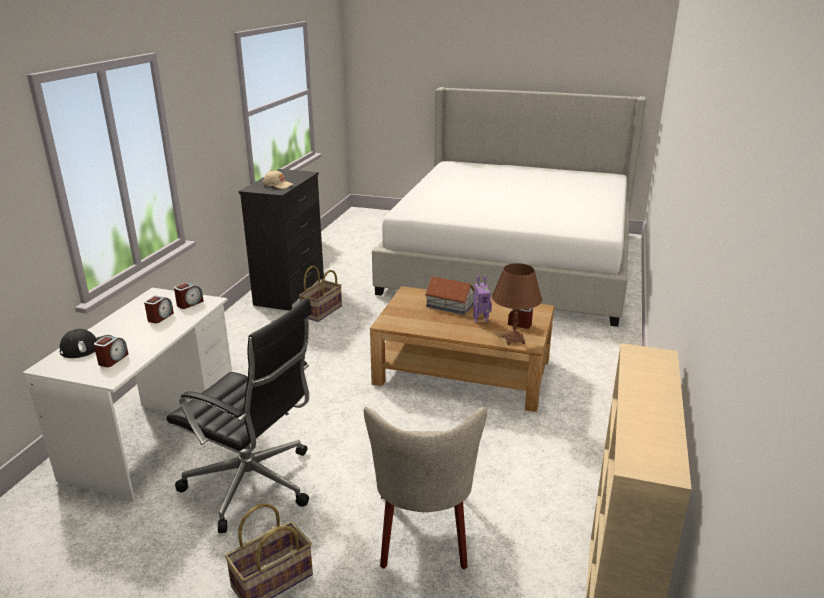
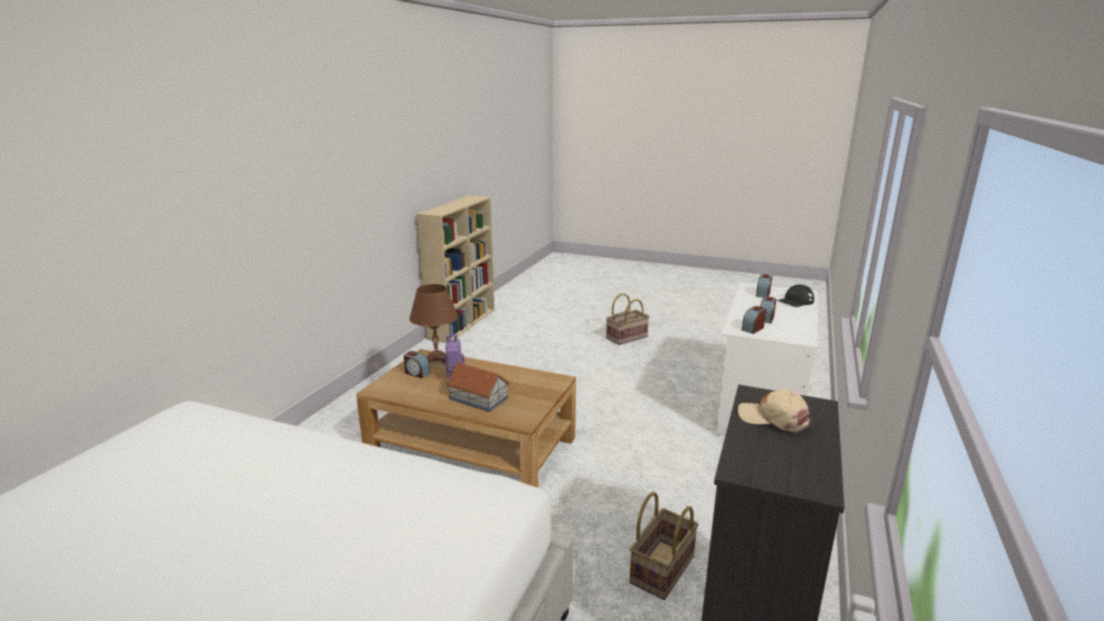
camera: 175 degrees left, 5 degrees down
black office chair [166,298,312,533] -> none
beige chair [364,407,487,570] -> none

